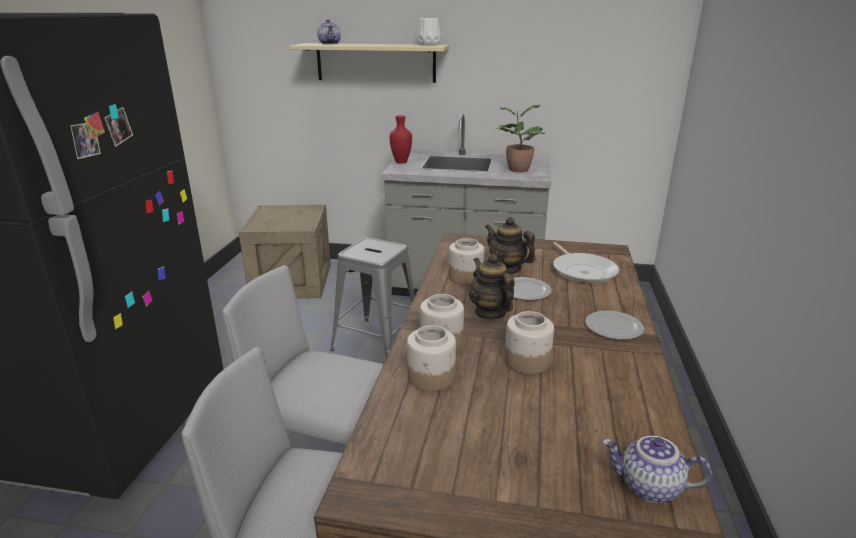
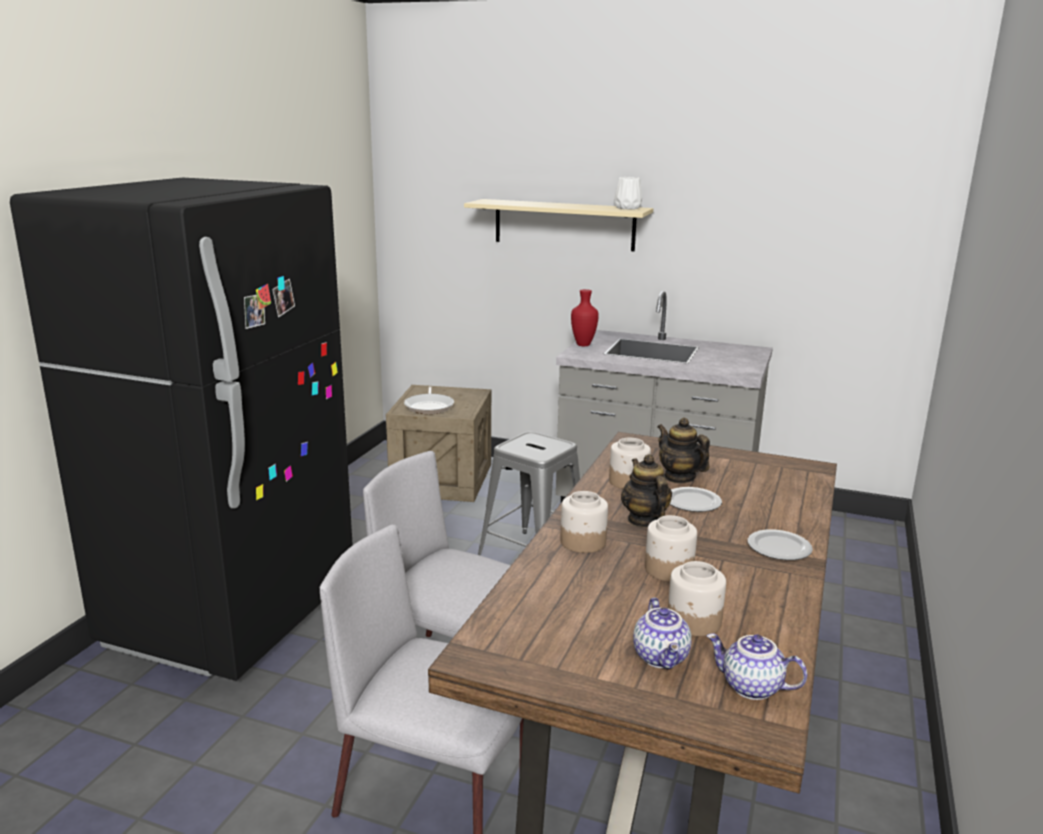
camera: 10 degrees right, 5 degrees down
teapot [317,19,341,45] -> teapot moved to [633,597,692,669]
jar [407,325,456,392] -> jar moved to [668,561,726,636]
potted plant [497,105,545,172] -> none
frying pan [553,242,619,284] -> frying pan moved to [404,386,454,414]

